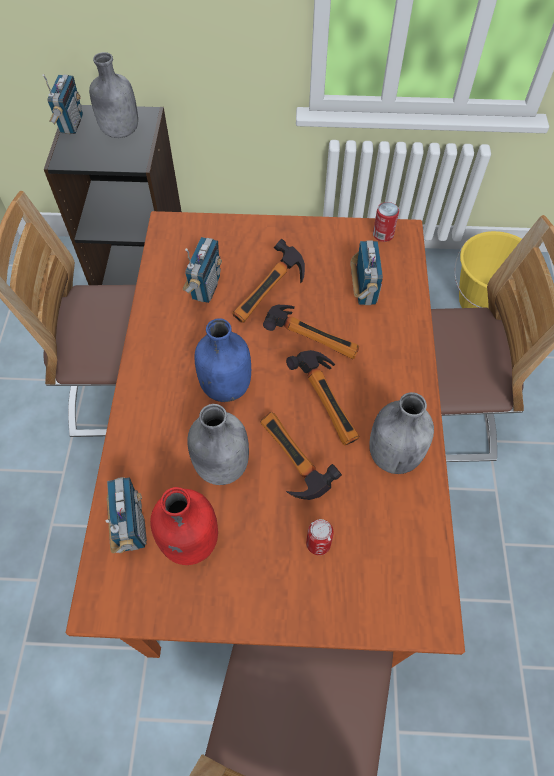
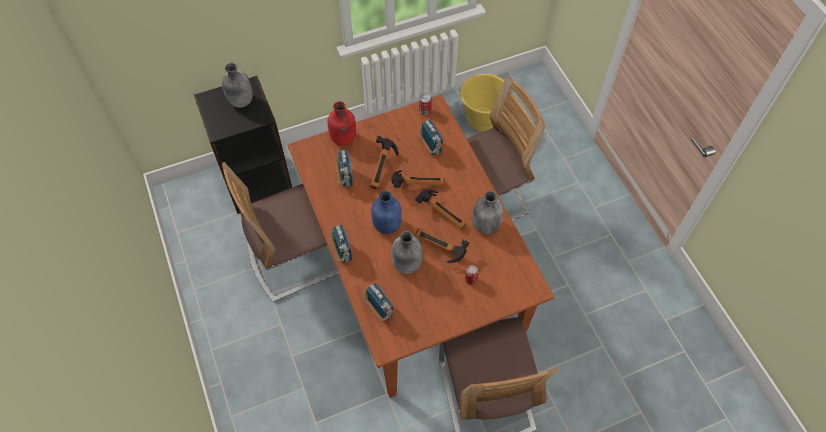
camera: 25 degrees left, 0 degrees up
radio [42,74,83,134] -> radio moved to [330,225,352,263]
red bottle [150,487,218,565] -> red bottle moved to [328,102,356,146]

